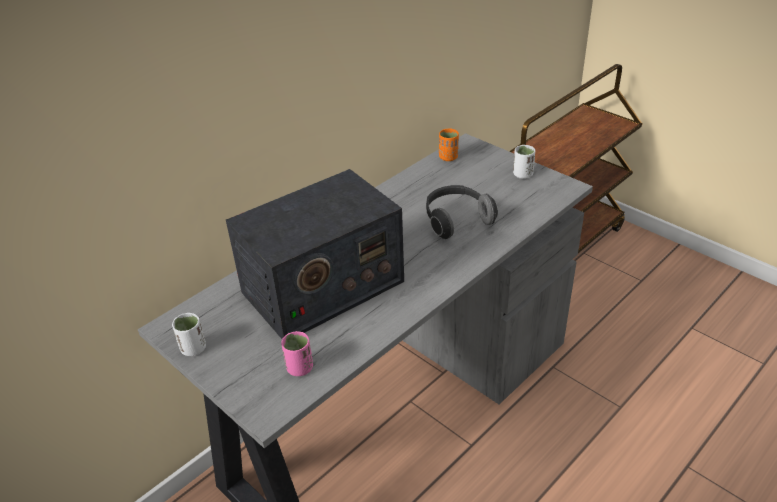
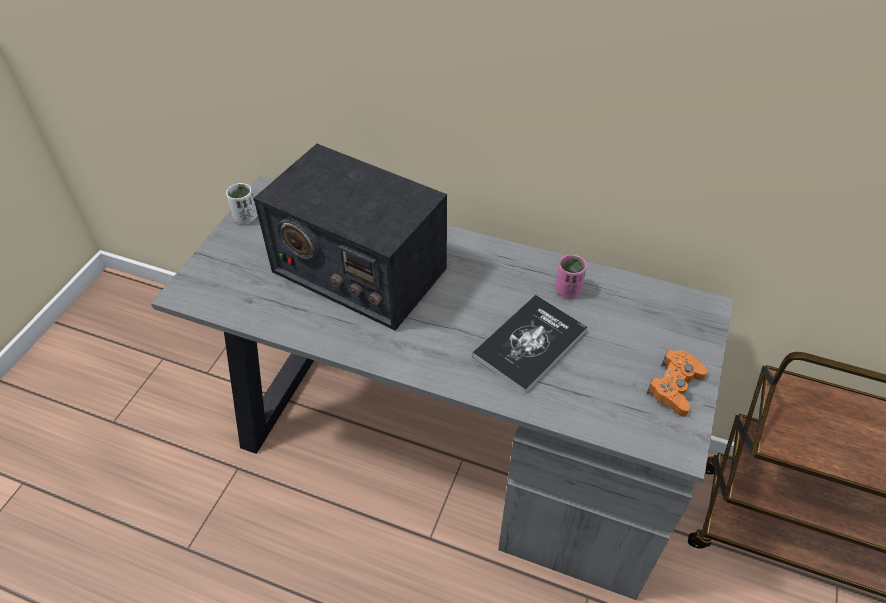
camera: 65 degrees right, 10 degrees up
pink cup [281,331,313,376] -> pink cup moved to [556,255,587,298]
headphones [426,185,498,239] -> book [472,295,588,394]
orange cup [439,129,459,161] -> none
white cup [513,145,535,179] -> orange game controller [646,350,707,417]

